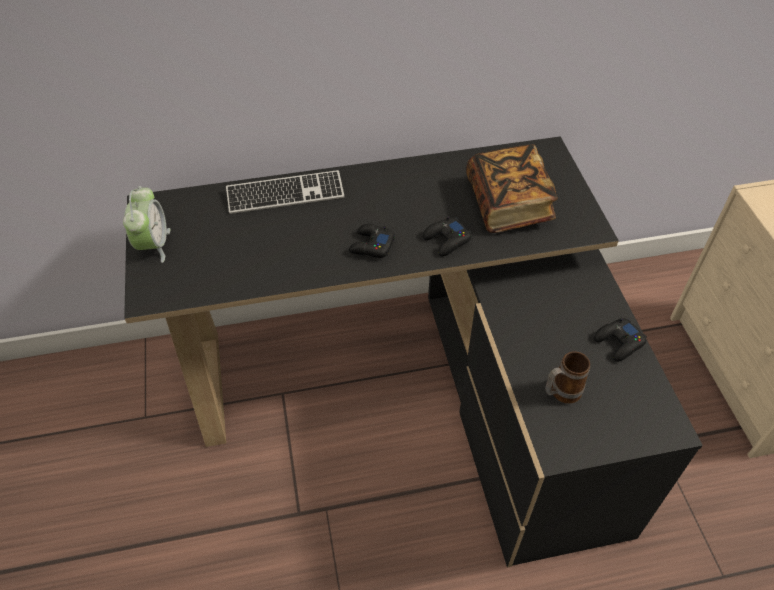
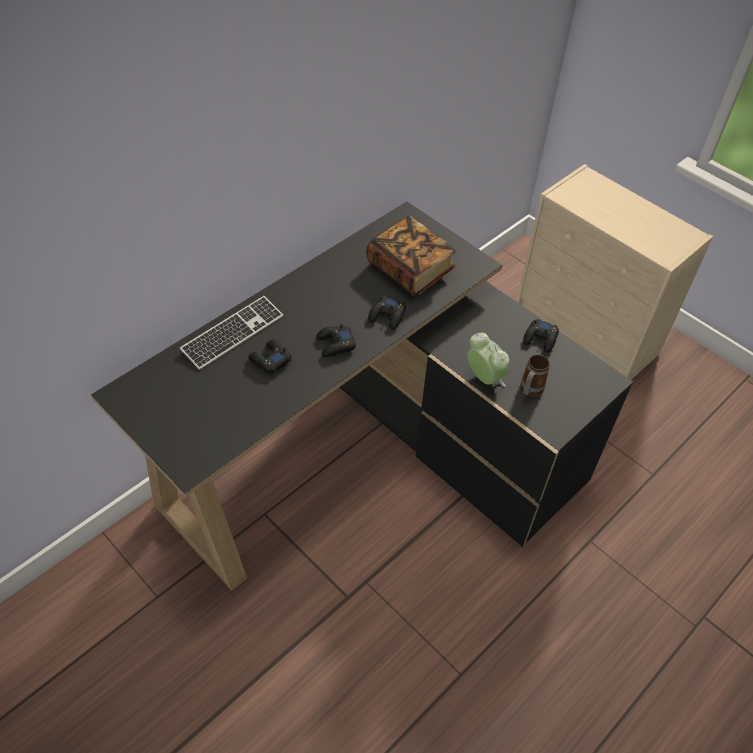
camera: 35 degrees left, 0 degrees up
alarm clock [123,186,170,263] -> alarm clock moved to [467,333,509,387]
none -> black game controller [248,340,291,373]

